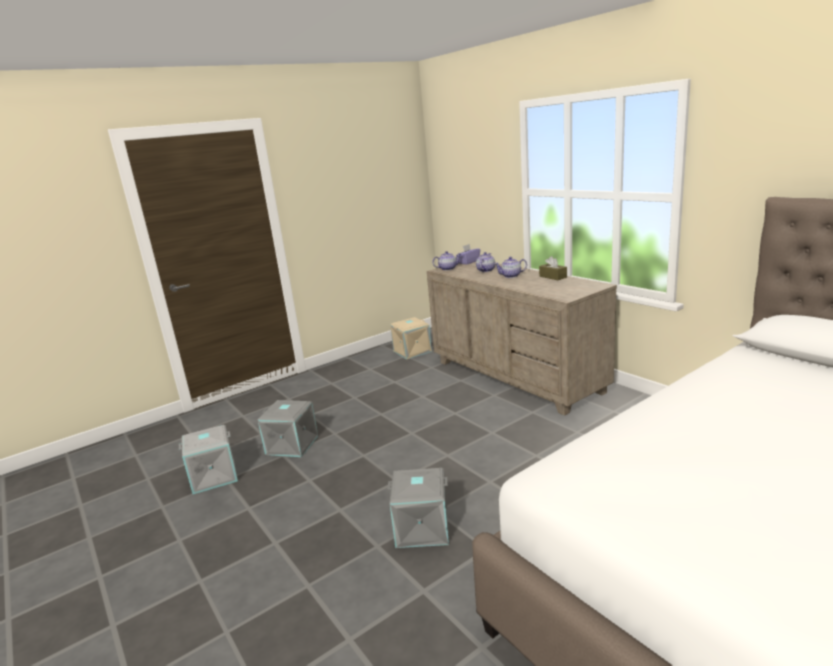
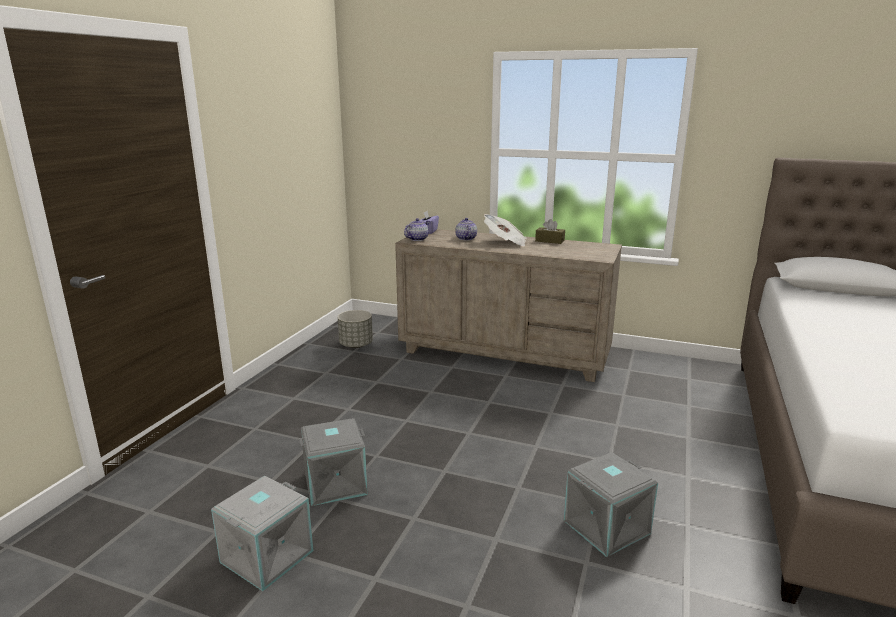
camera: 35 degrees left, 0 degrees up
beige storage box [390,317,432,360] -> grey planter [338,310,373,348]
teapot [494,257,527,278] -> newspaper [484,214,527,247]

